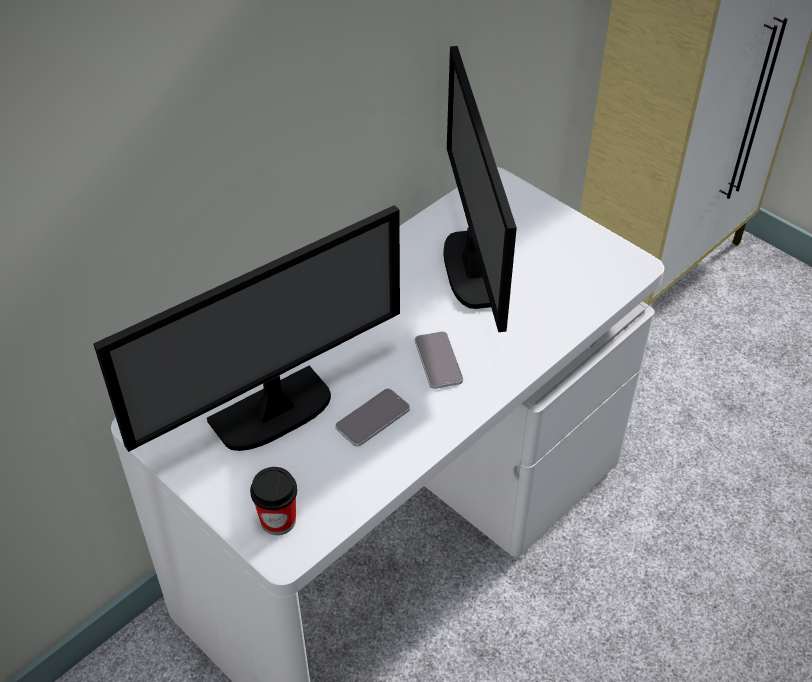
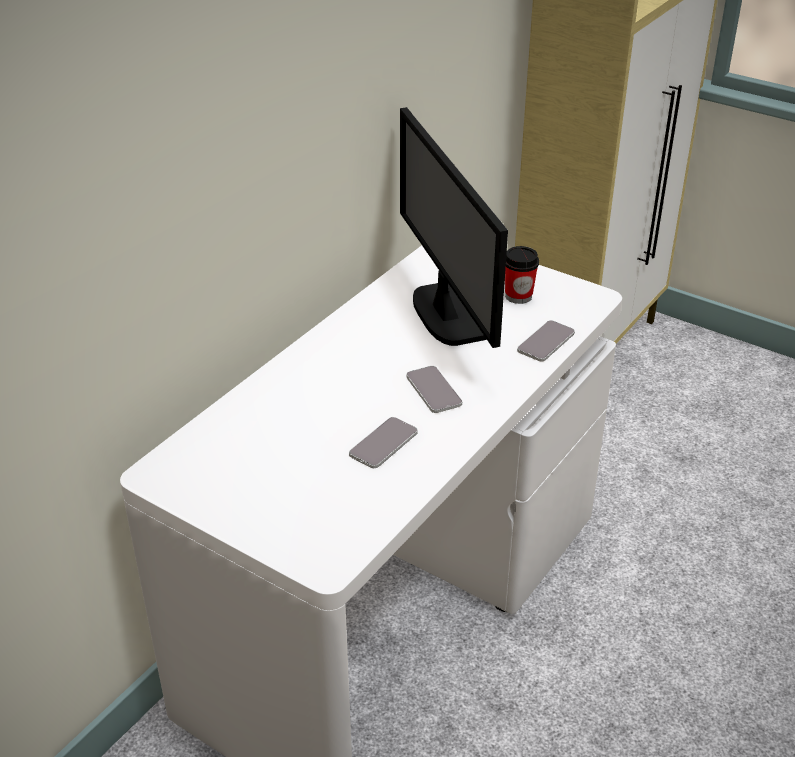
camera: 10 degrees left, 10 degrees down
monitor [93,205,400,452] -> none
cup [250,467,297,535] -> cup moved to [505,246,539,304]
none -> phone [517,320,575,362]

